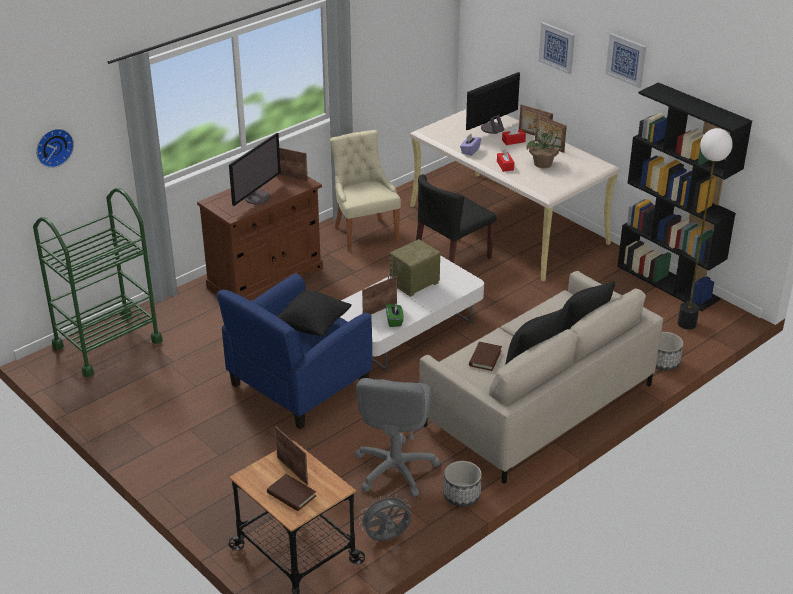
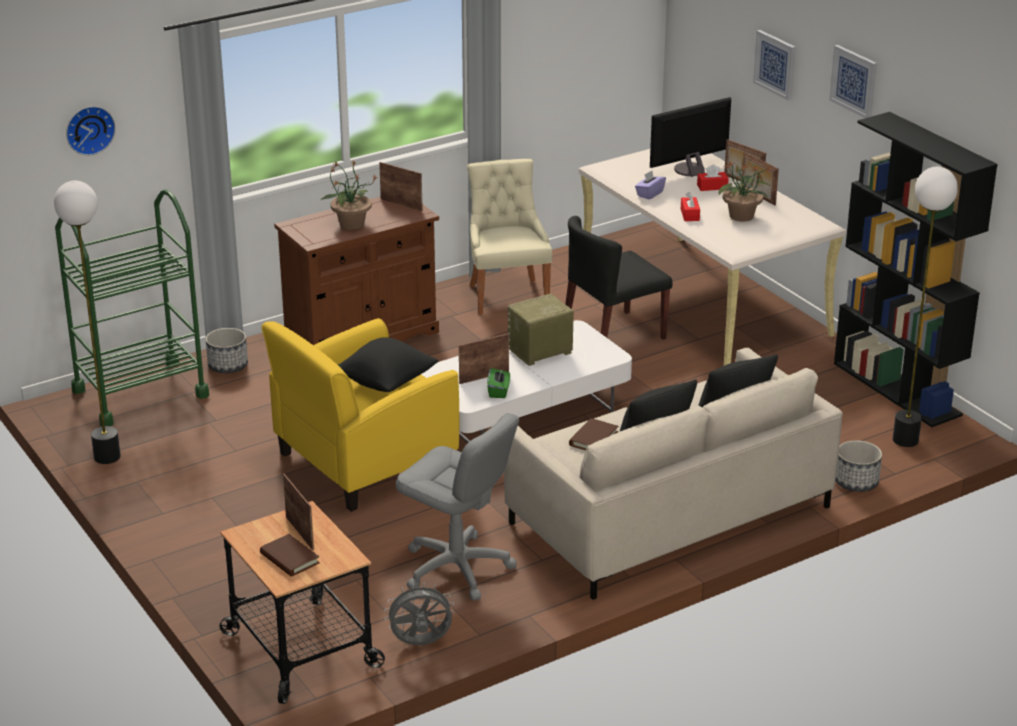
camera: 10 degrees right, 5 degrees down
blue armchair [216,273,372,429] -> yellow armchair [261,318,459,512]
monitor [229,133,281,206] -> potted plant [321,161,378,230]
grey office chair [355,378,441,497] -> grey office chair turned 75 degrees counterclockwise [396,413,519,601]
planter [444,461,482,507] -> planter moved to [206,328,248,373]
none -> floor lamp [54,181,121,464]

